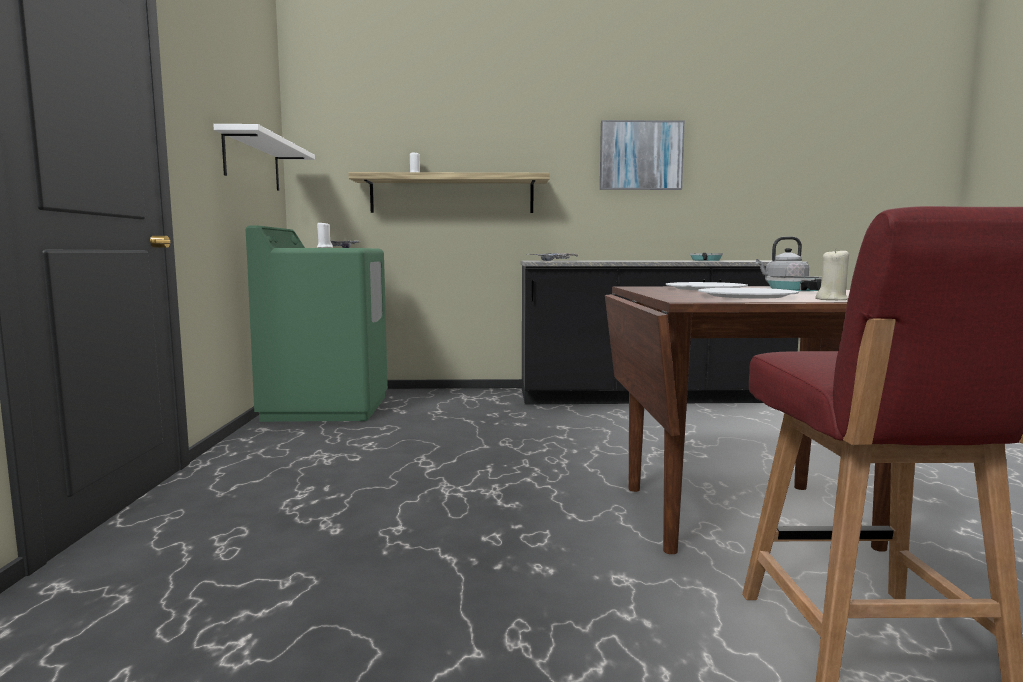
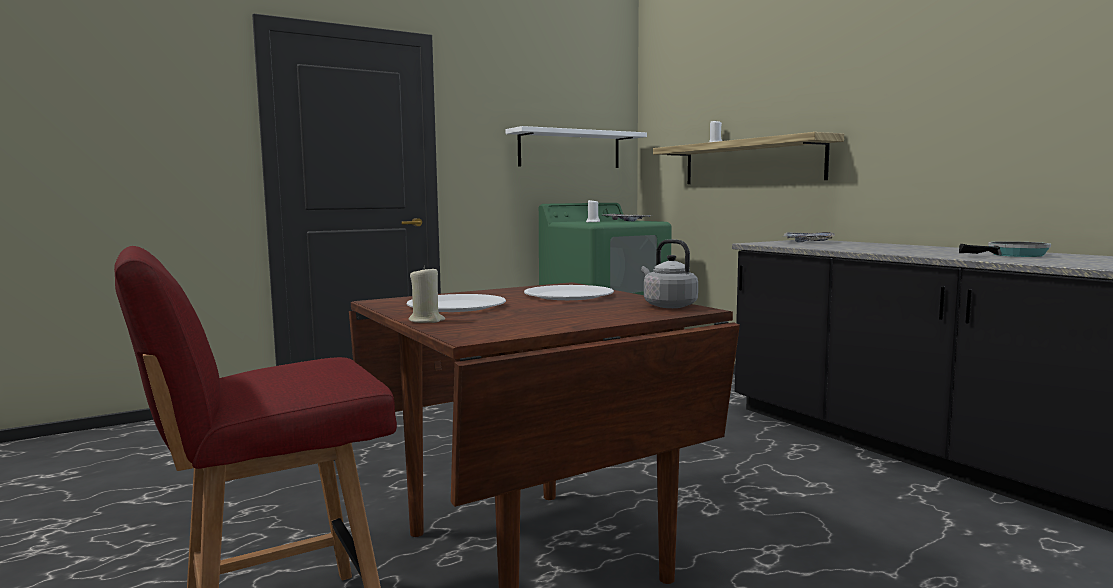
camera: 60 degrees right, 0 degrees up
picture [600,120,685,190] -> none
frying pan [766,276,822,291] -> none

